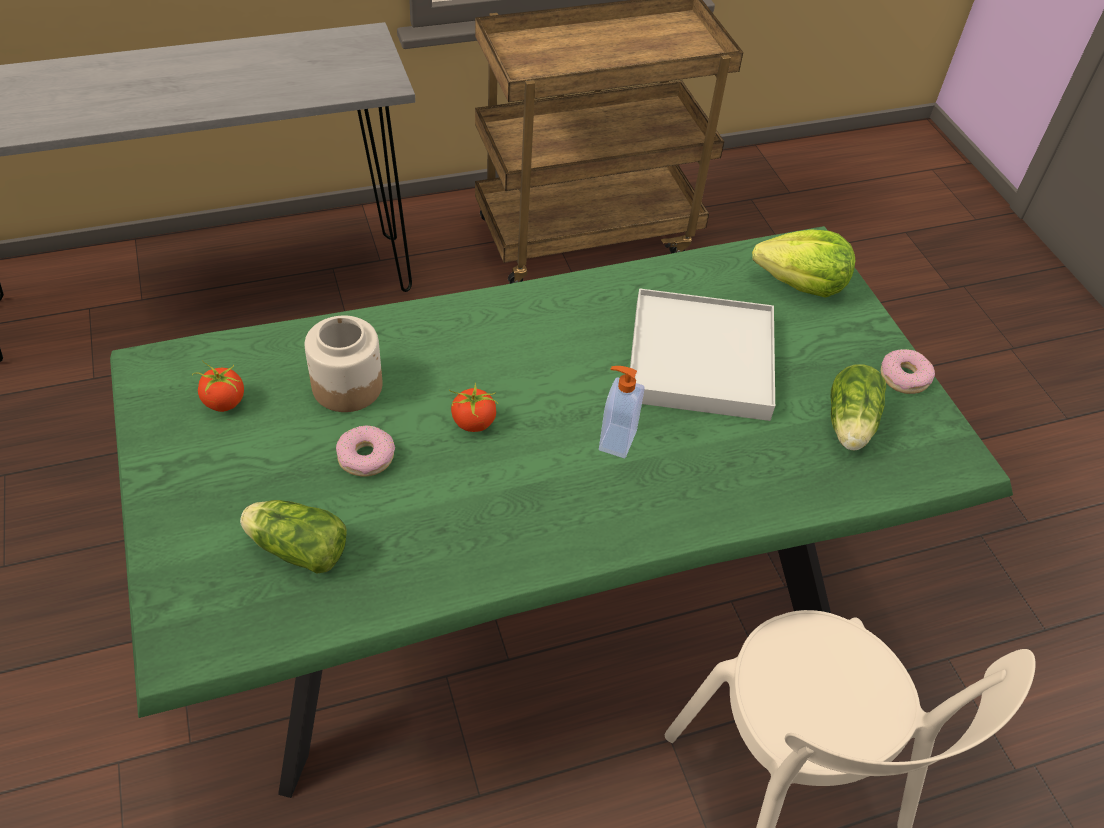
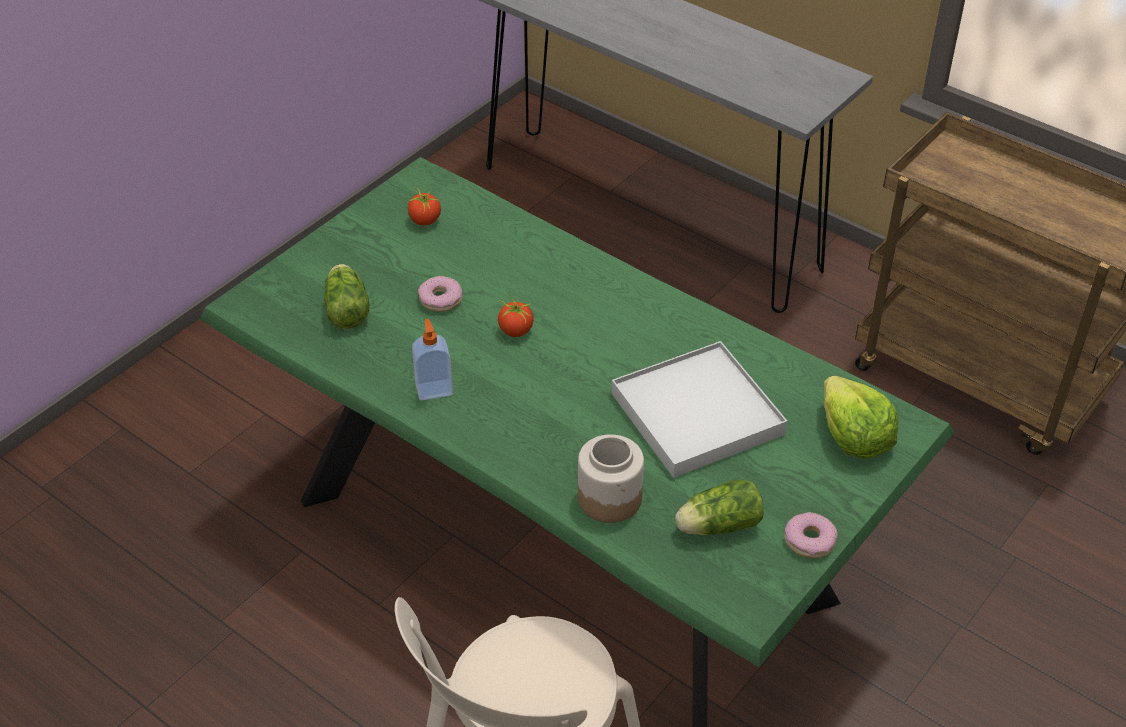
camera: 60 degrees right, 5 degrees down
jar [305,316,382,412] -> jar moved to [578,434,644,523]
soap dispenser [599,366,645,459] -> soap dispenser moved to [412,319,453,400]

